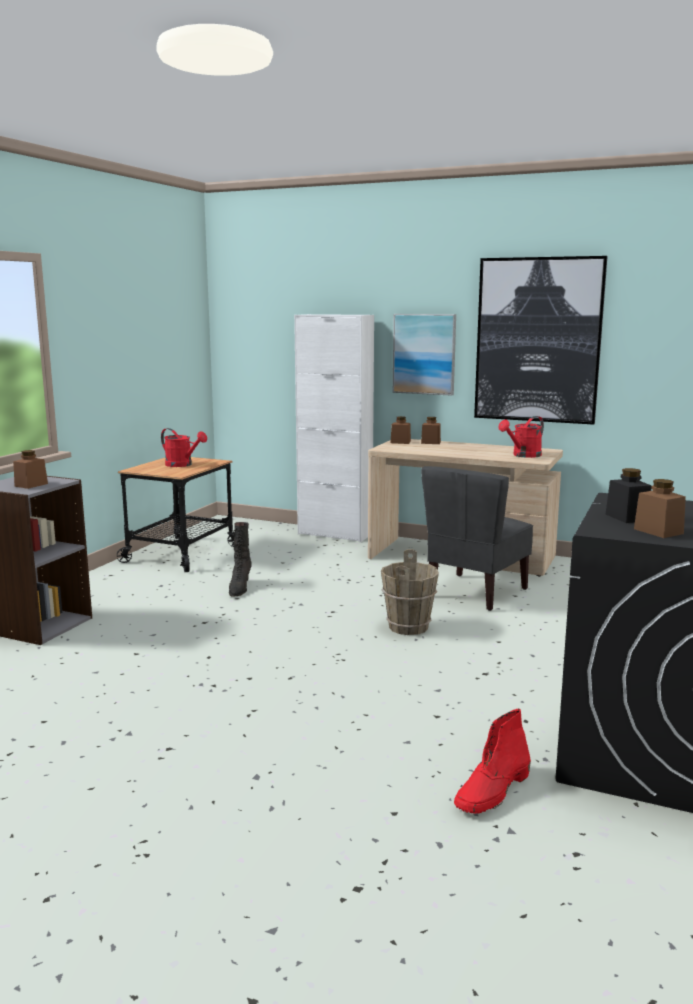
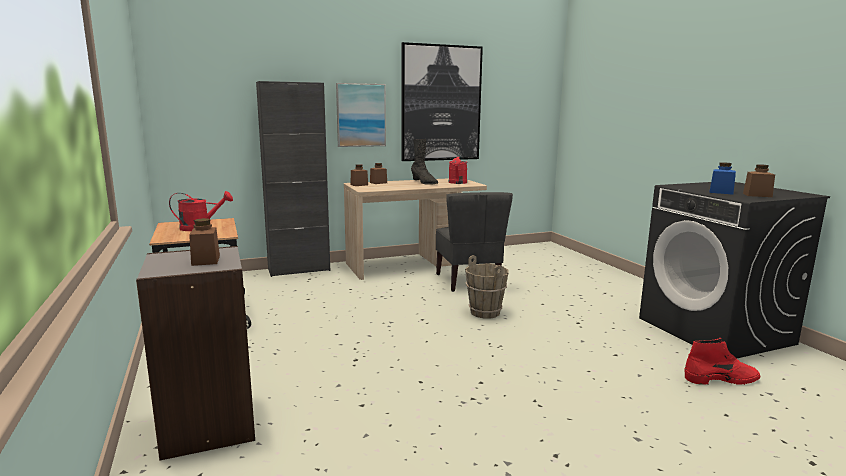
camera: 45 degrees left, 0 degrees up
black boot [229,522,252,596] -> black boot moved to [411,139,438,184]
white cabinet [294,314,374,542] -> black cabinet [256,81,330,277]
red boot [454,709,531,814] -> red boot turned 90 degrees counterclockwise [685,338,760,385]
black jar [606,468,652,523] -> blue jar [709,162,736,195]

